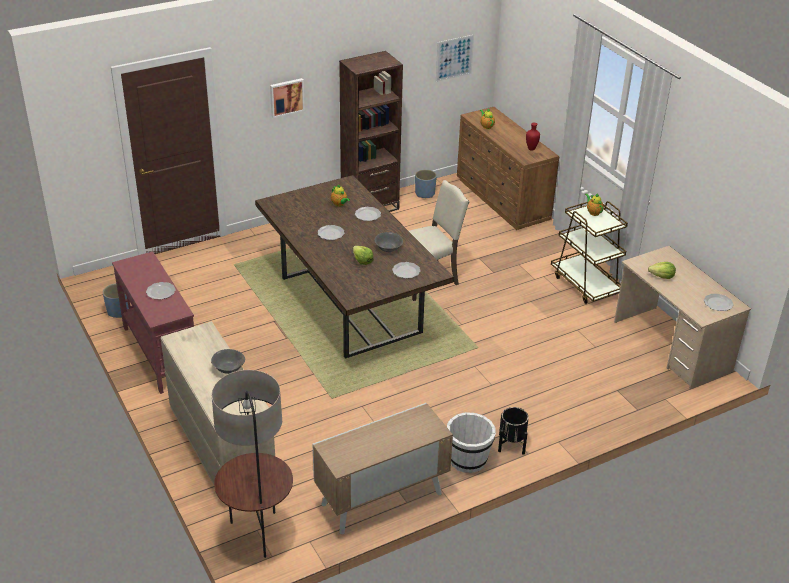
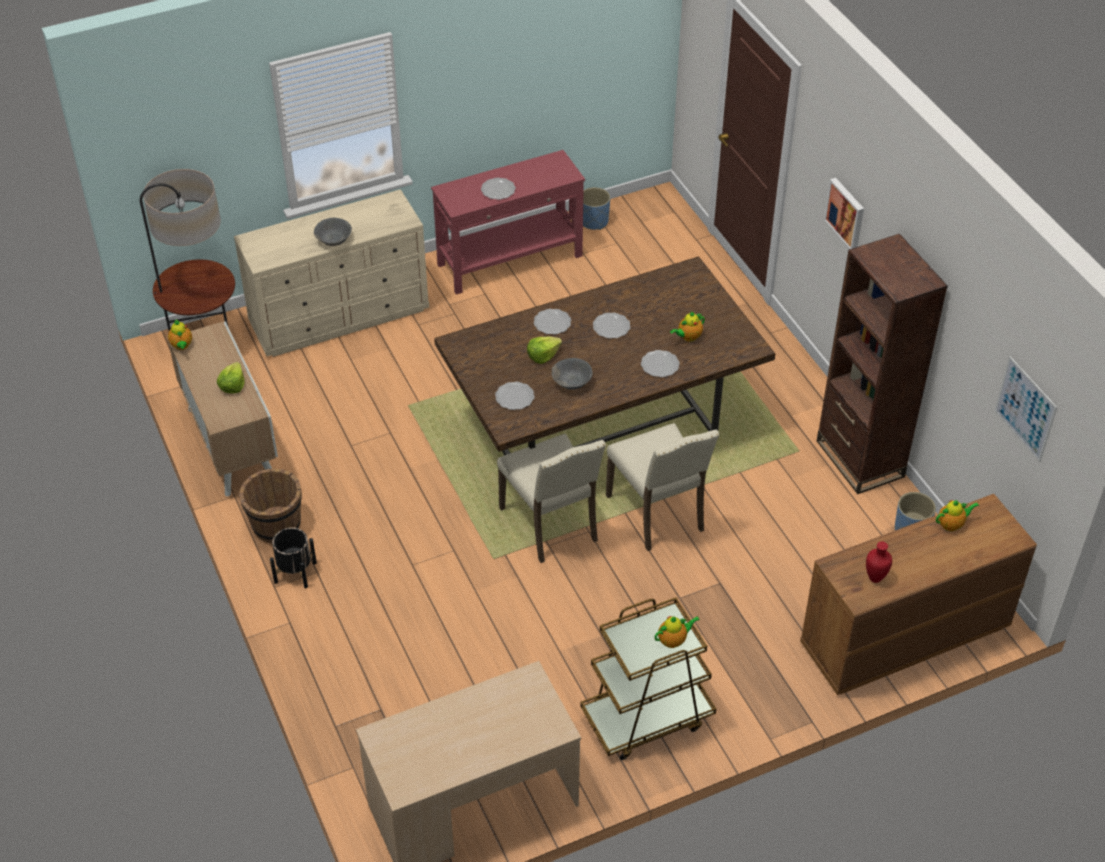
camera: 95 degrees right, 10 degrees up
white bucket [447,412,496,473] -> brown bucket [239,468,302,543]
lettuce [648,262,676,279] -> lettuce moved to [217,362,245,393]
plate [704,294,734,311] -> plate moved to [534,309,571,335]
none -> teapot [168,320,192,350]
none -> beige chair [497,434,606,563]

